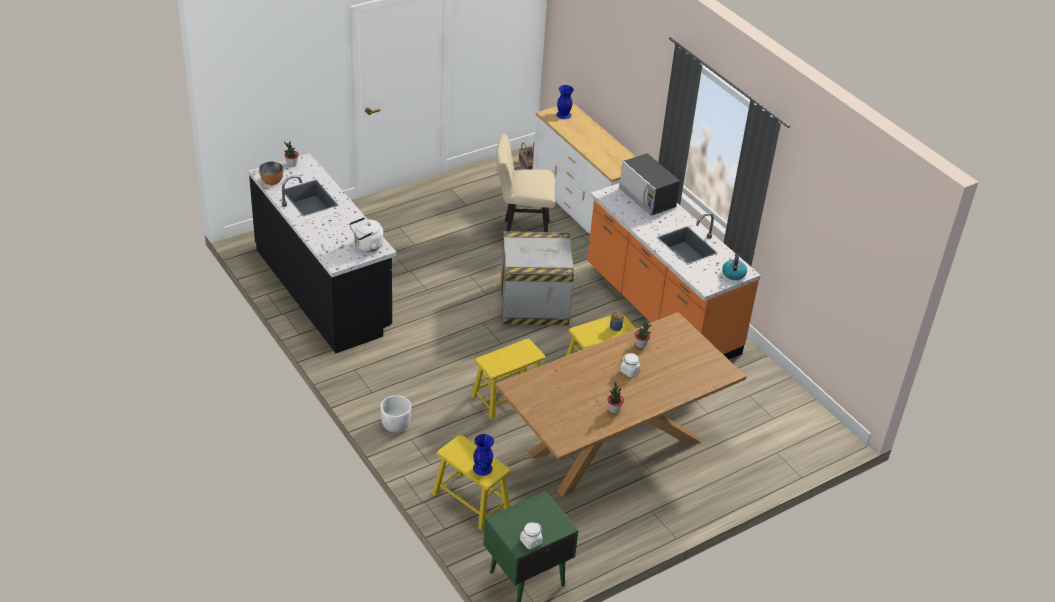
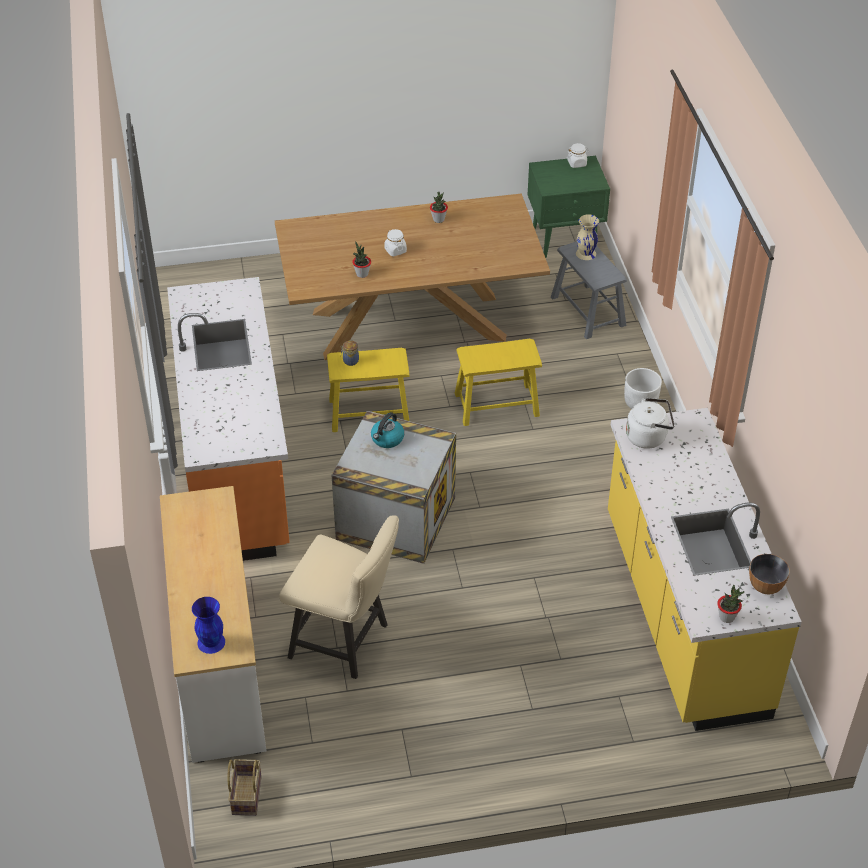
camera: 155 degrees left, 5 degrees up
black counter [248,153,397,353] -> yellow counter [608,408,802,731]
yellow stool [432,435,511,530] -> grey stool [551,241,627,339]
blue vase [473,434,494,476] -> beige vase [576,214,599,260]
microwave [619,153,680,216] -> none
kettle [722,253,747,280] -> kettle moved to [371,412,404,448]

